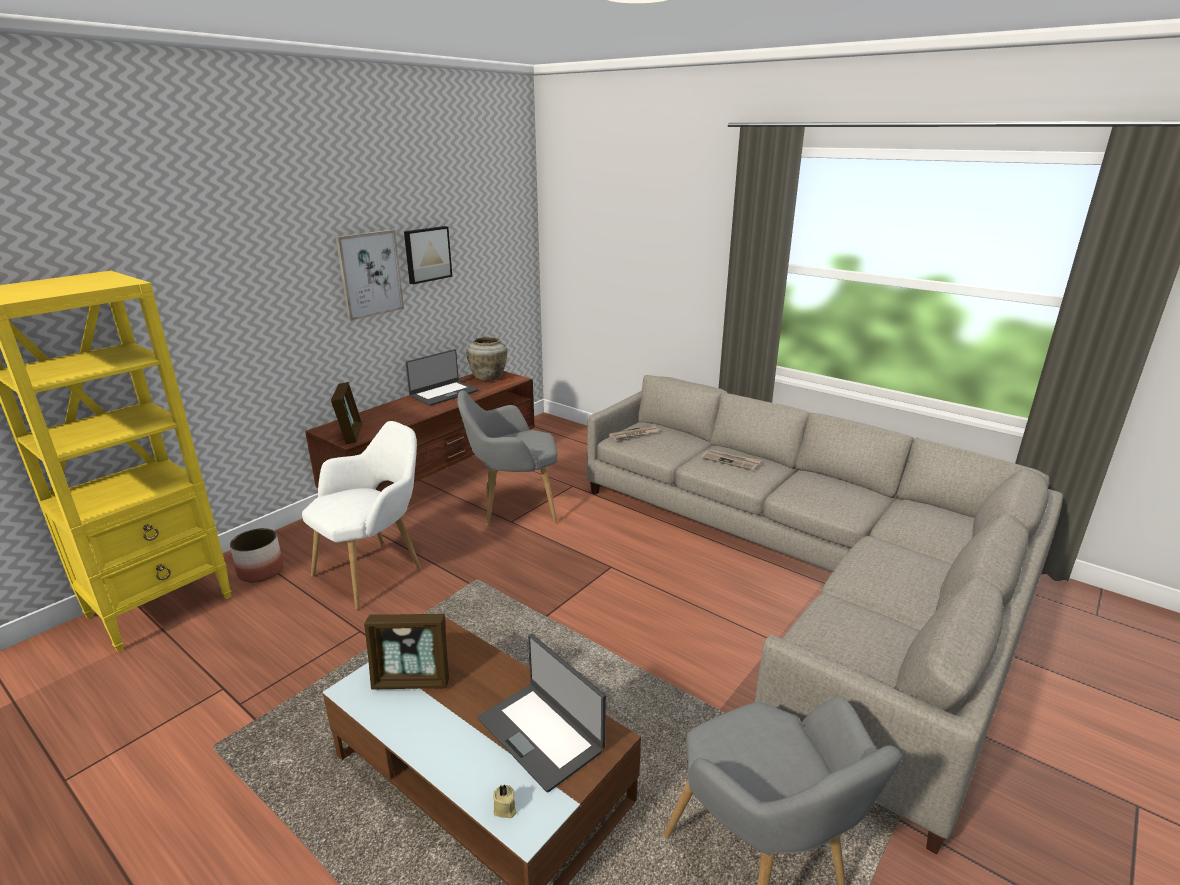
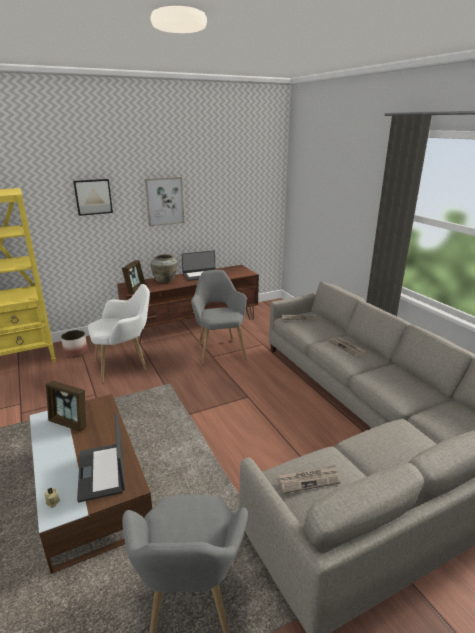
camera: 25 degrees right, 0 degrees up
picture [404,226,452,284] -> picture moved to [73,179,113,216]
grey armchair [457,391,557,526] -> grey armchair turned 60 degrees clockwise [191,270,247,364]
beige vase [466,337,507,381] -> beige vase moved to [150,254,177,283]
none -> newspaper [277,465,341,494]

